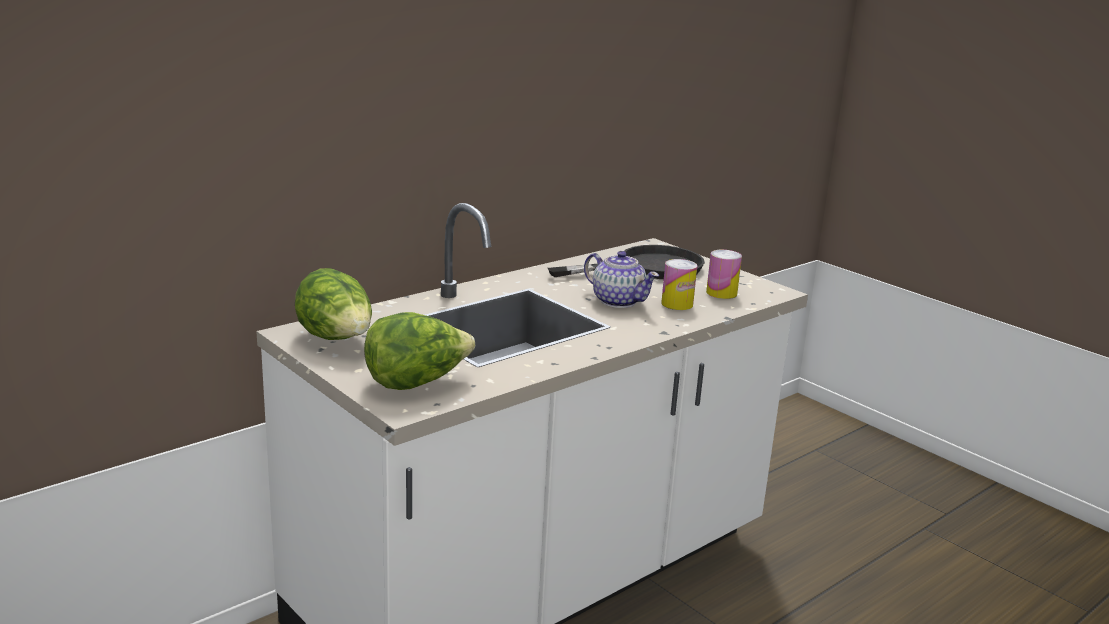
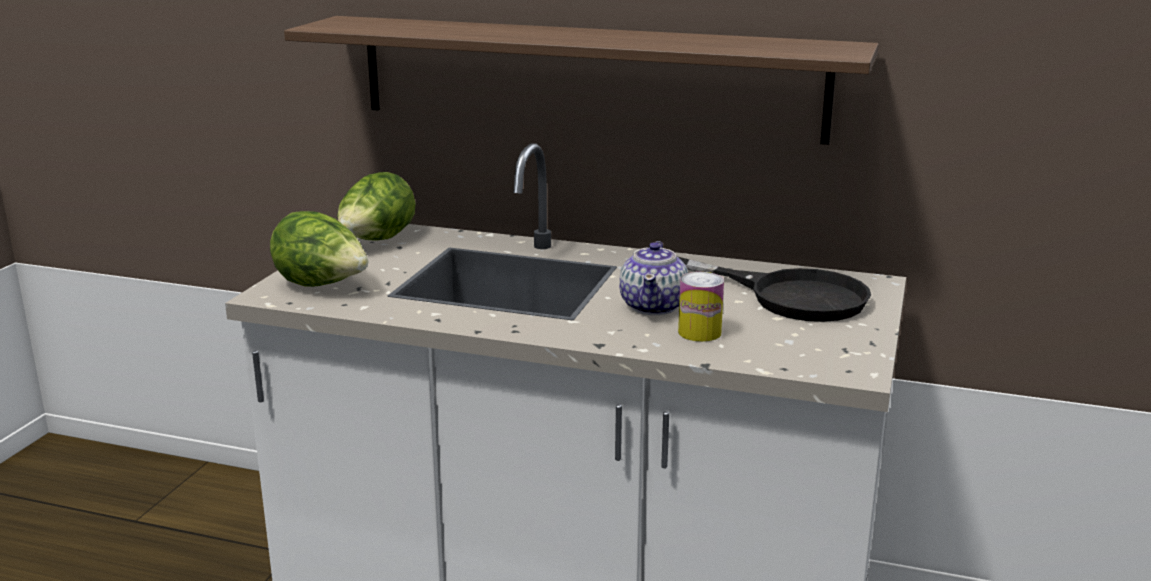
camera: 60 degrees right, 0 degrees up
can [706,250,742,299] -> none
none -> shelf [284,16,879,145]

